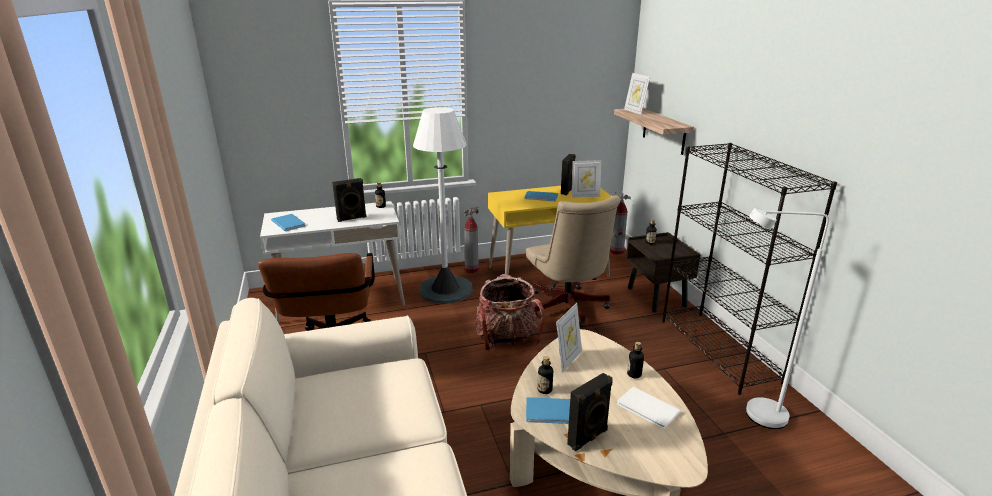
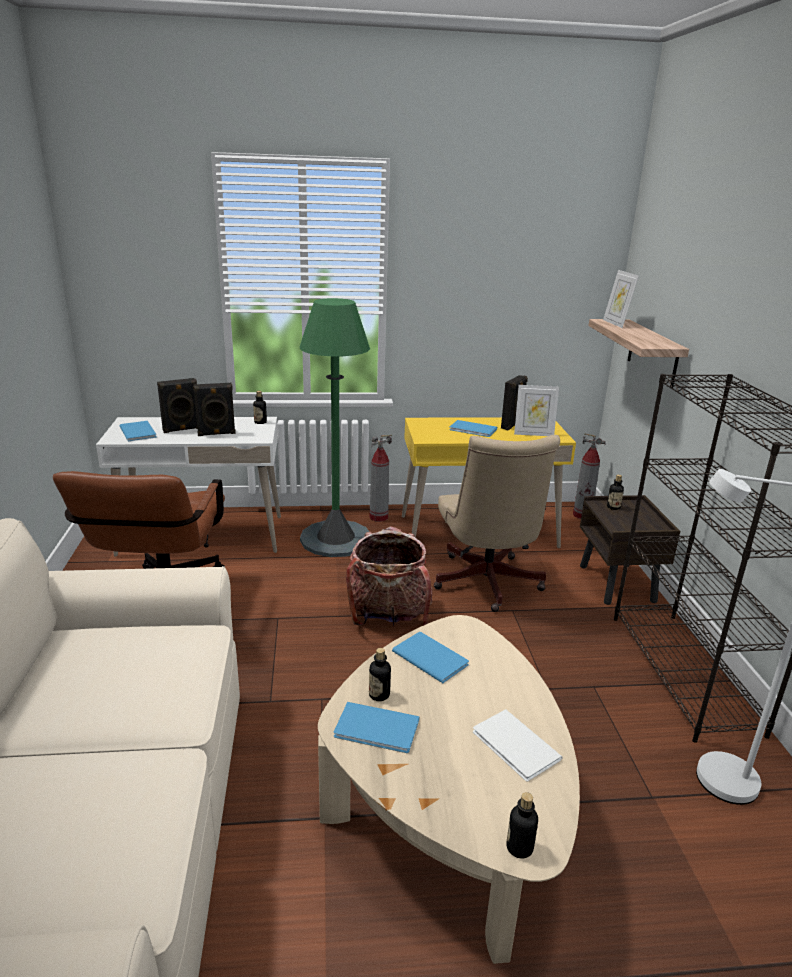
camera: 10 degrees right, 0 degrees up
white floor lamp [413,107,473,304] -> green floor lamp [300,298,370,557]
picture frame [556,303,582,373] -> blue book [392,632,469,683]
black speaker [567,373,613,451] -> black speaker moved to [157,378,198,433]
bottle [627,342,644,378] -> bottle moved to [506,792,538,859]

